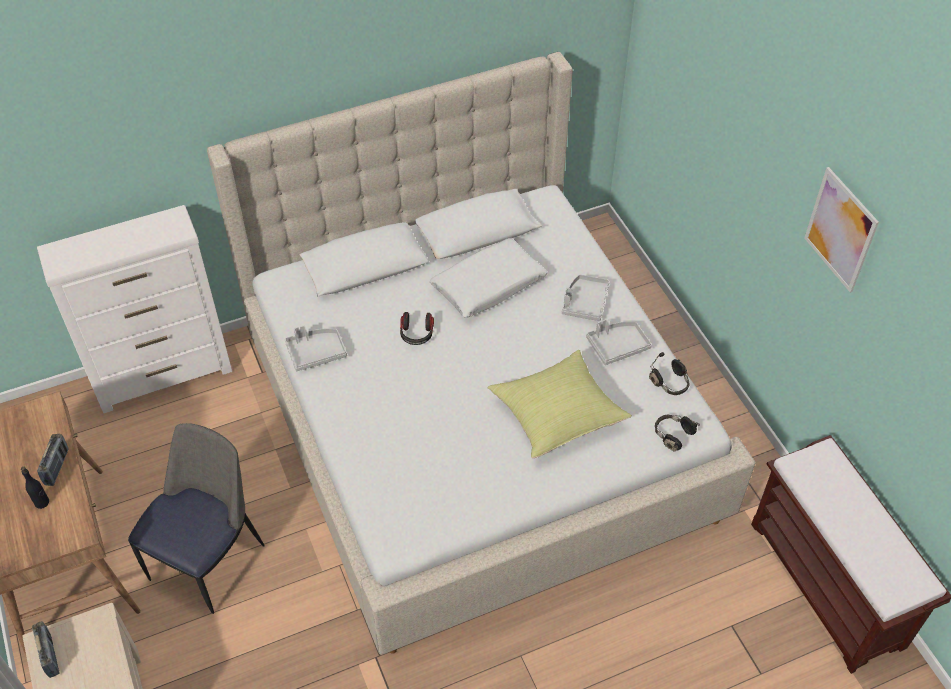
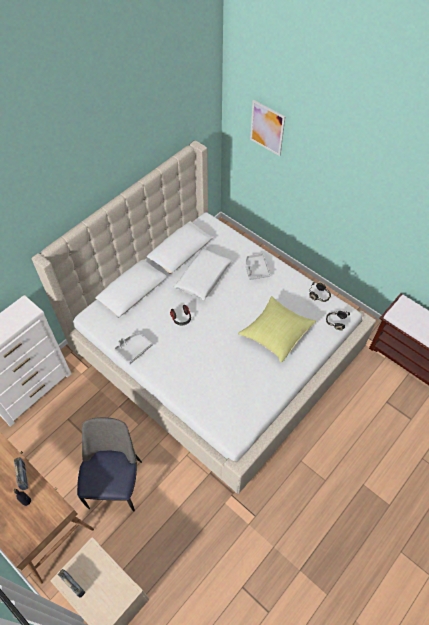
camera: 25 degrees left, 5 degrees up
grey tray [586,319,652,365] -> none
picture [804,167,879,293] -> picture moved to [250,100,285,156]

